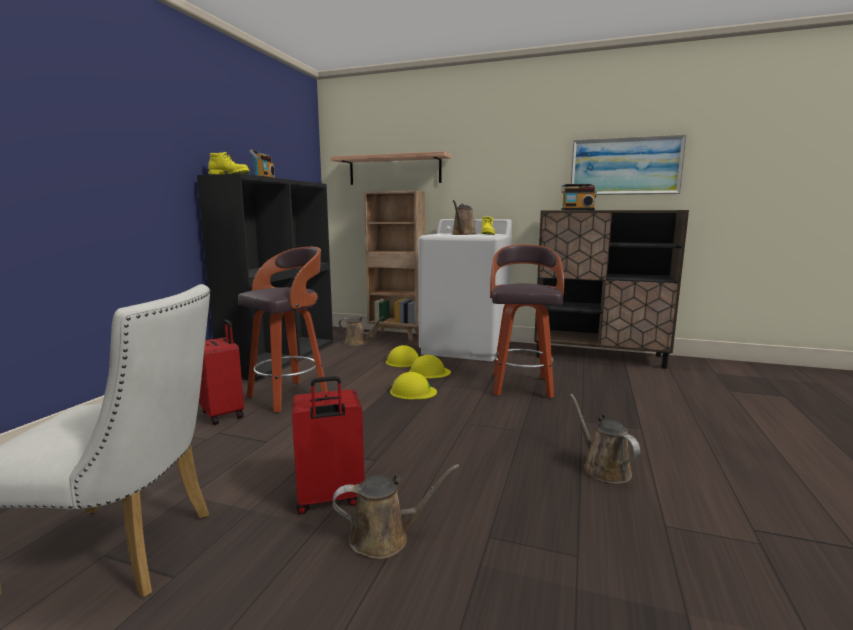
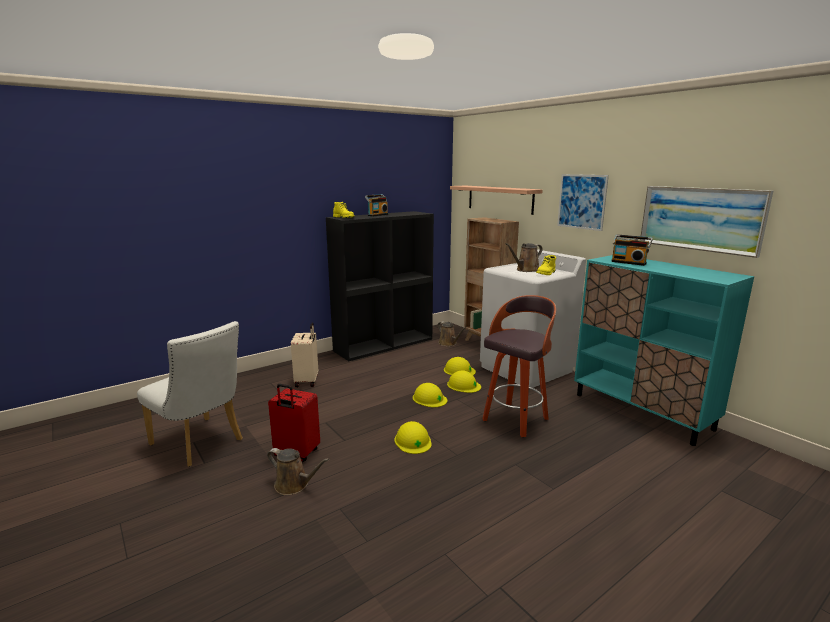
camera: 35 degrees right, 5 degrees up
red suitcase [199,320,244,425] -> beige suitcase [291,322,318,387]
stool [238,247,328,413] -> none
brown cabinet [534,210,689,369] -> turquoise cabinet [574,255,754,446]
brown watering can [570,394,640,484] -> none
none -> yellow hard hat [394,421,432,454]
none -> picture [557,174,609,231]

